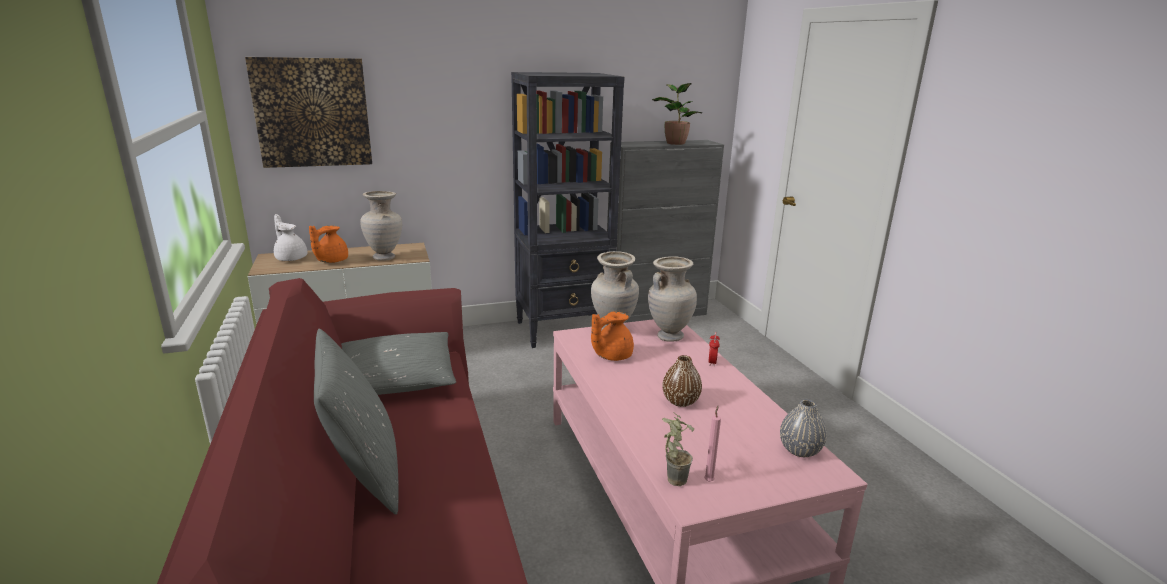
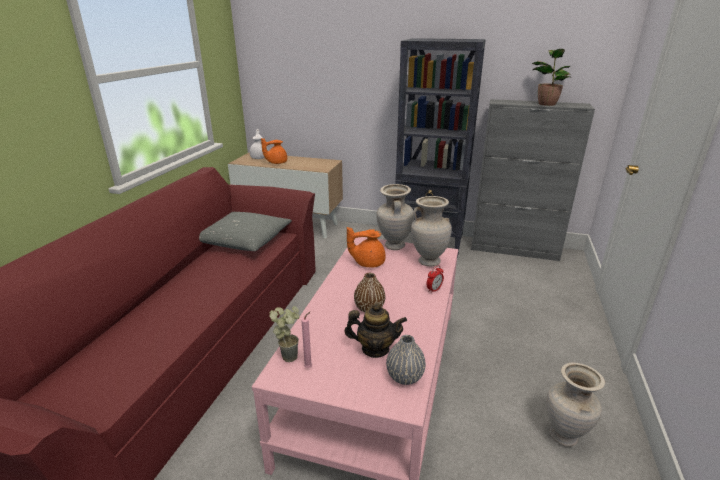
camera: 35 degrees right, 5 degrees up
picture [245,57,372,168] -> none
grey pillow [314,329,399,515] -> none
beige vase [360,191,402,261] -> beige vase moved to [546,363,605,447]
none -> teapot [344,303,407,358]

